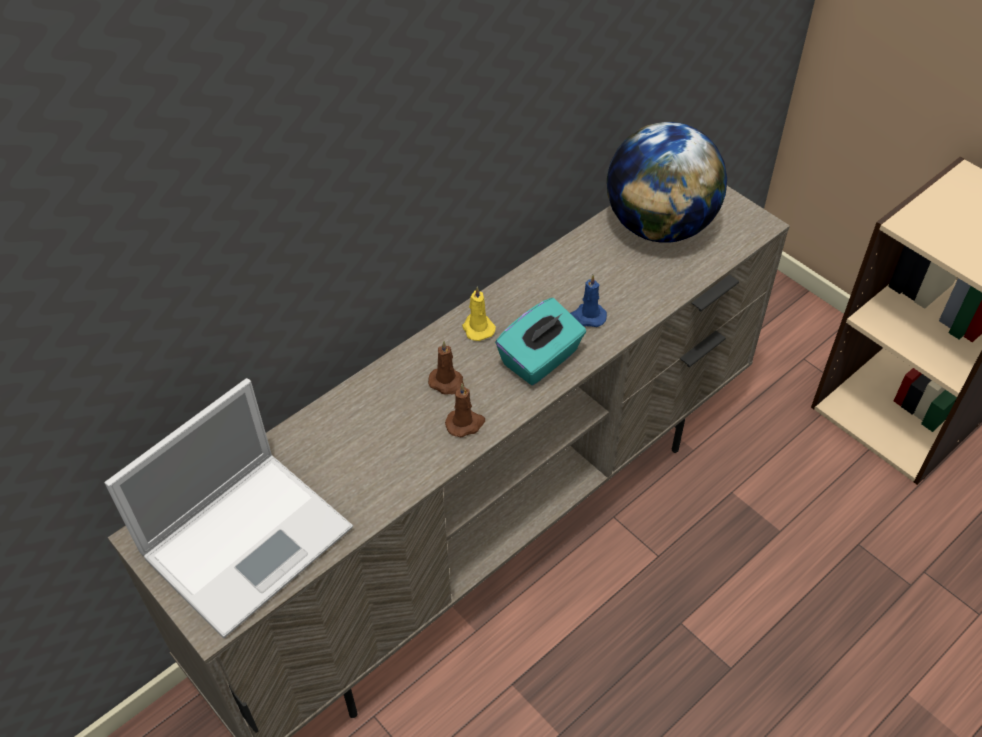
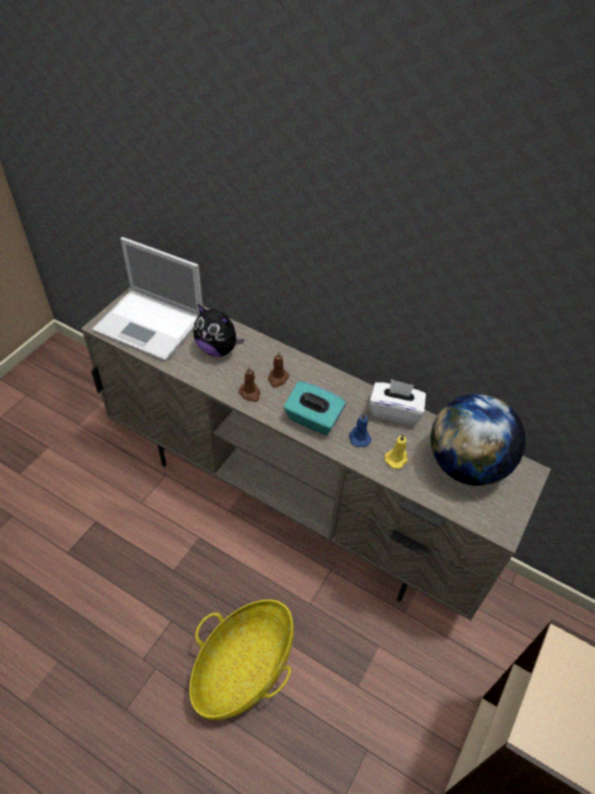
camera: 70 degrees right, 0 degrees up
yellow candle [462,287,496,341] -> yellow candle moved to [384,434,408,469]
none -> basket [189,599,294,720]
none -> plush toy [194,304,245,357]
none -> white tissue box [369,379,426,426]

